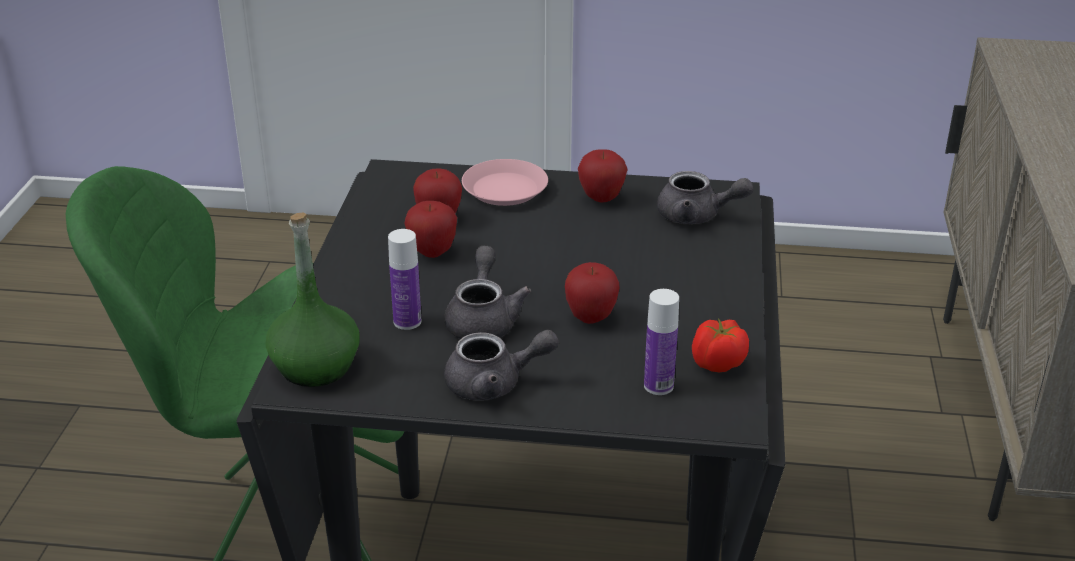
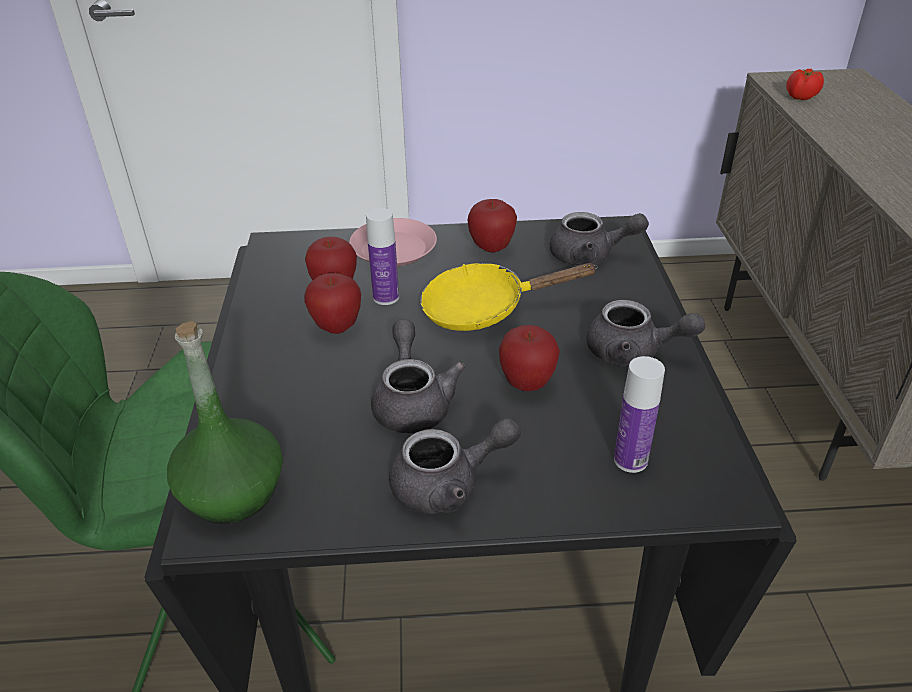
camera: 10 degrees left, 5 degrees up
bottle [388,229,421,330] -> bottle moved to [366,208,399,305]
tomato [692,318,749,372] -> tomato moved to [786,69,824,100]
none -> yellow frying pan [420,263,598,331]
none -> grey teapot [586,300,705,366]

